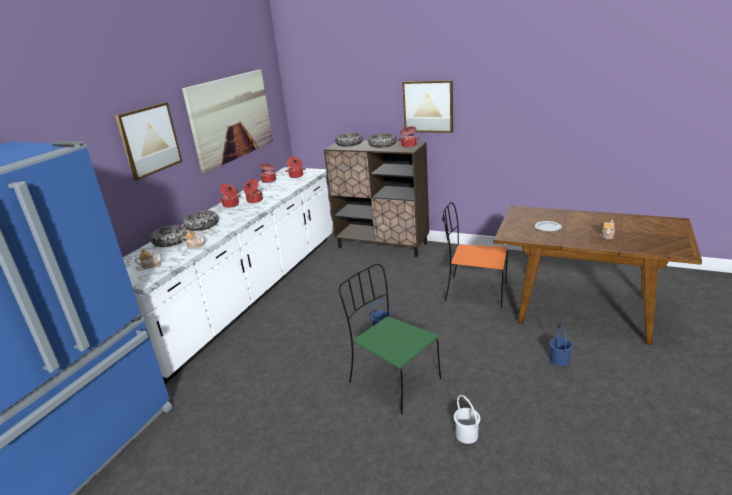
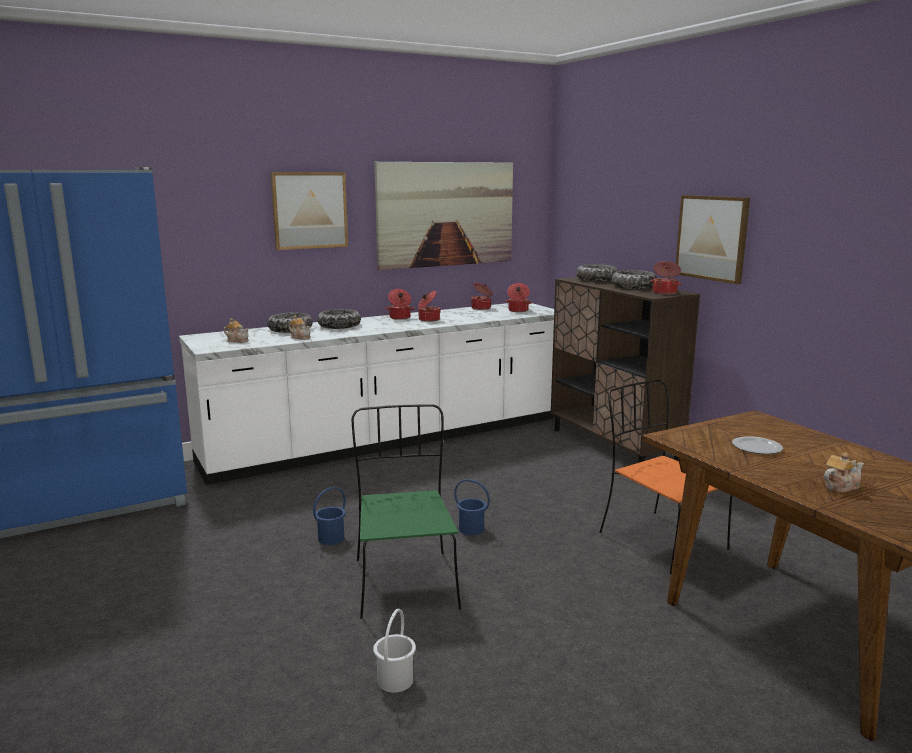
camera: 35 degrees right, 10 degrees down
blue bucket [549,324,573,366] -> blue bucket moved to [313,487,346,545]

